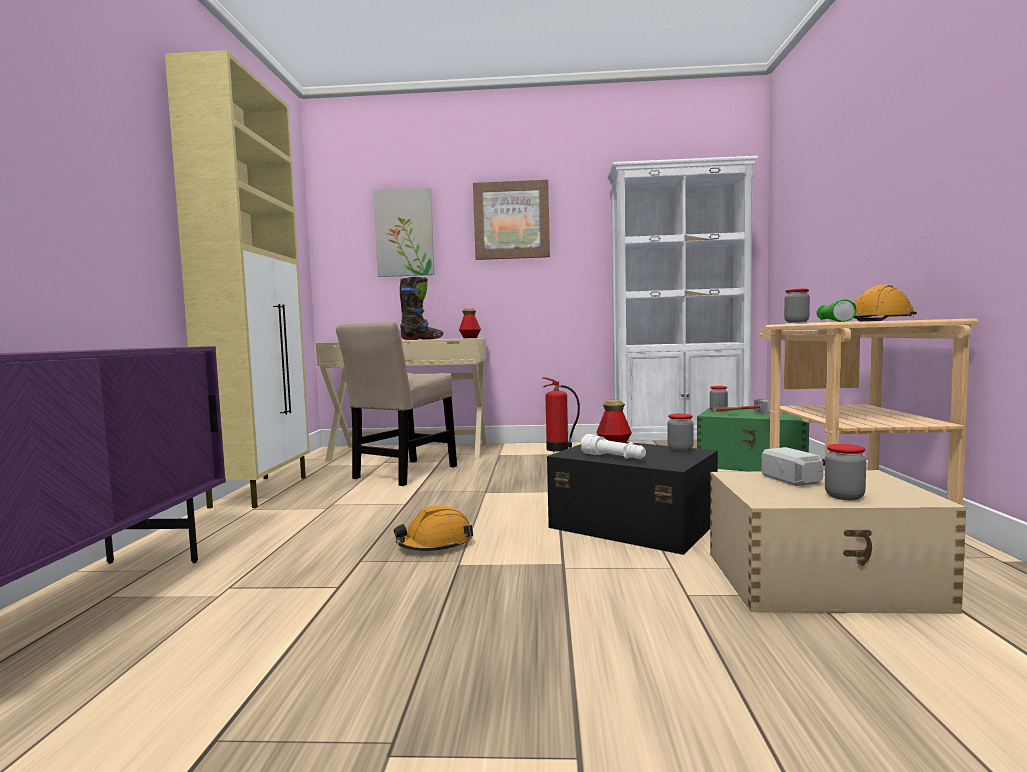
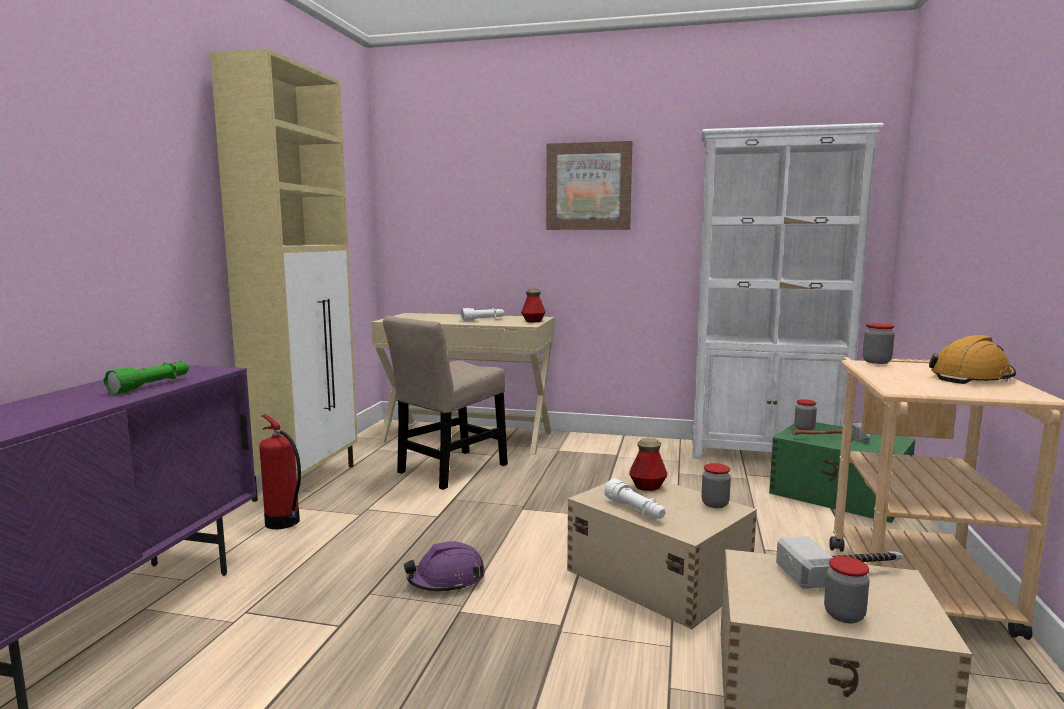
camera: 10 degrees right, 5 degrees up
picture [374,187,435,277] -> none
orange hard hat [394,505,473,551] -> purple hard hat [404,541,485,592]
black boot [400,277,443,340] -> white flashlight [460,308,504,321]
fire extinguisher [543,377,580,451] -> fire extinguisher moved to [259,414,301,529]
black storage box [547,442,718,555] -> beige storage box [567,474,757,629]
green flashlight [816,299,857,322] -> green flashlight moved to [104,361,189,394]

